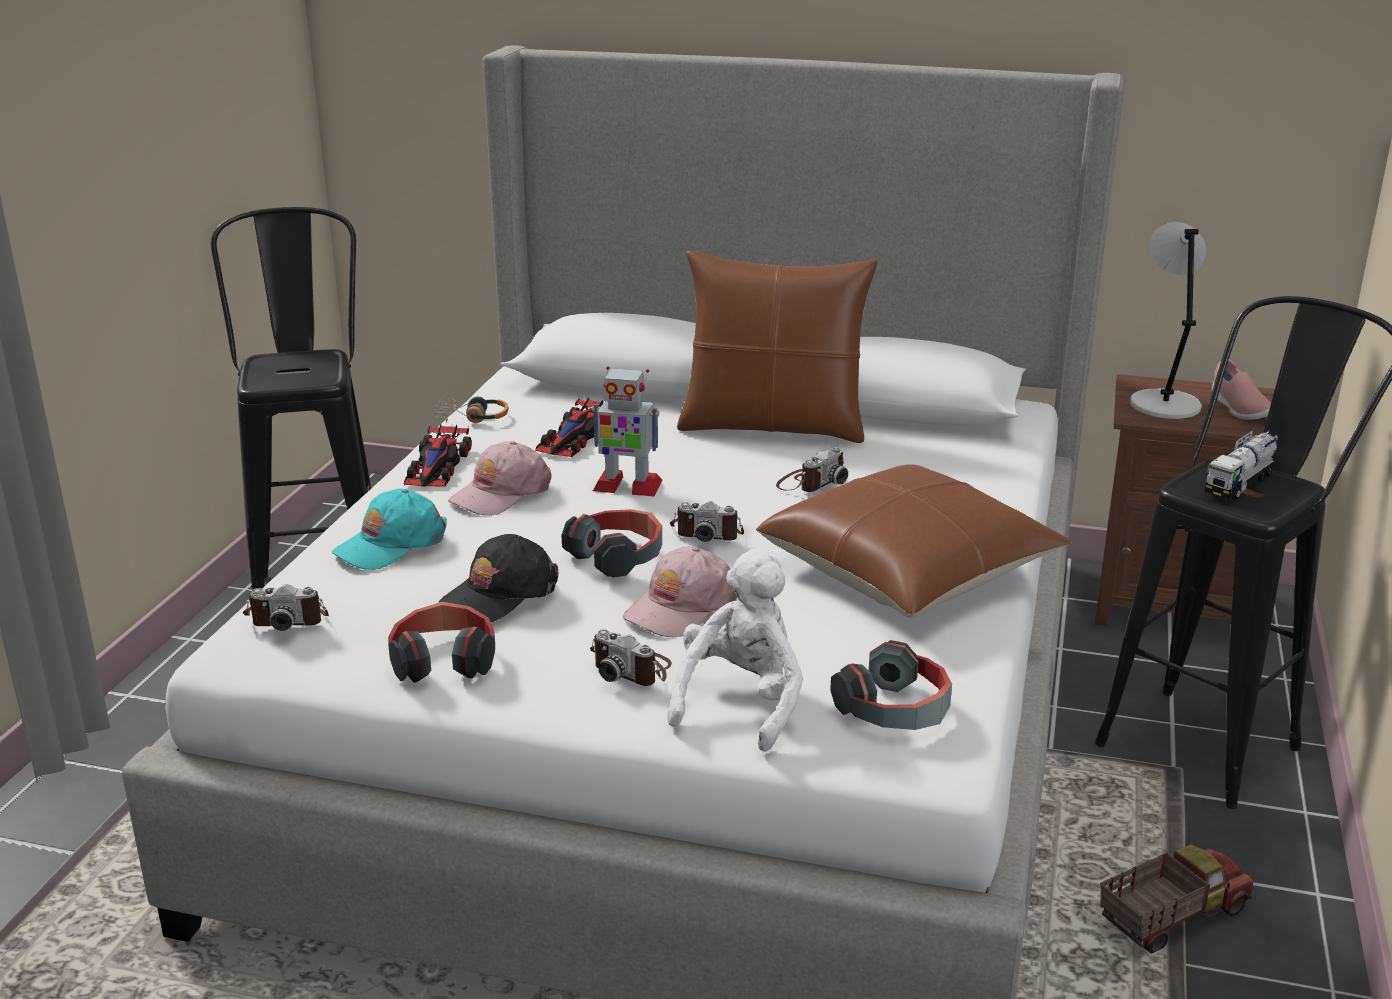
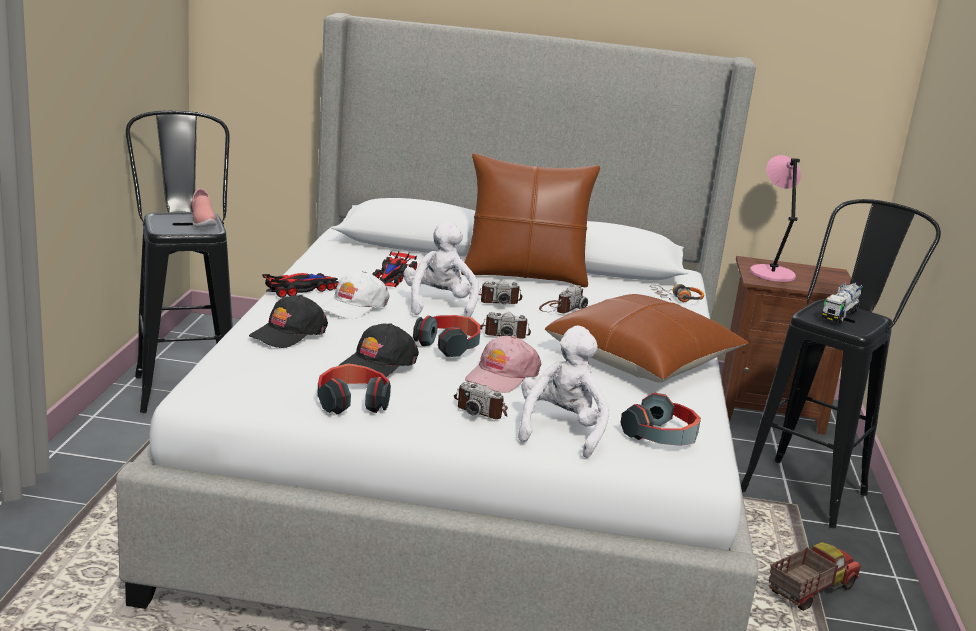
camera: 10 degrees left, 5 degrees down
camera [243,584,329,631] -> camera moved to [479,280,522,304]
turquoise cap [332,489,447,570] -> black cap [249,295,328,348]
toy car [404,424,472,487] -> toy car turned 120 degrees counterclockwise [262,273,339,298]
headphones [435,396,509,423] -> headphones moved to [650,284,704,302]
pink cap [448,441,552,516] -> white cap [321,271,389,319]
toy robot [592,366,663,496] -> white plush toy [403,220,479,317]
grey table lamp [1130,222,1206,419] -> pink table lamp [750,155,801,282]
pink shoe [1212,360,1271,420] -> pink shoe moved to [192,188,216,227]

